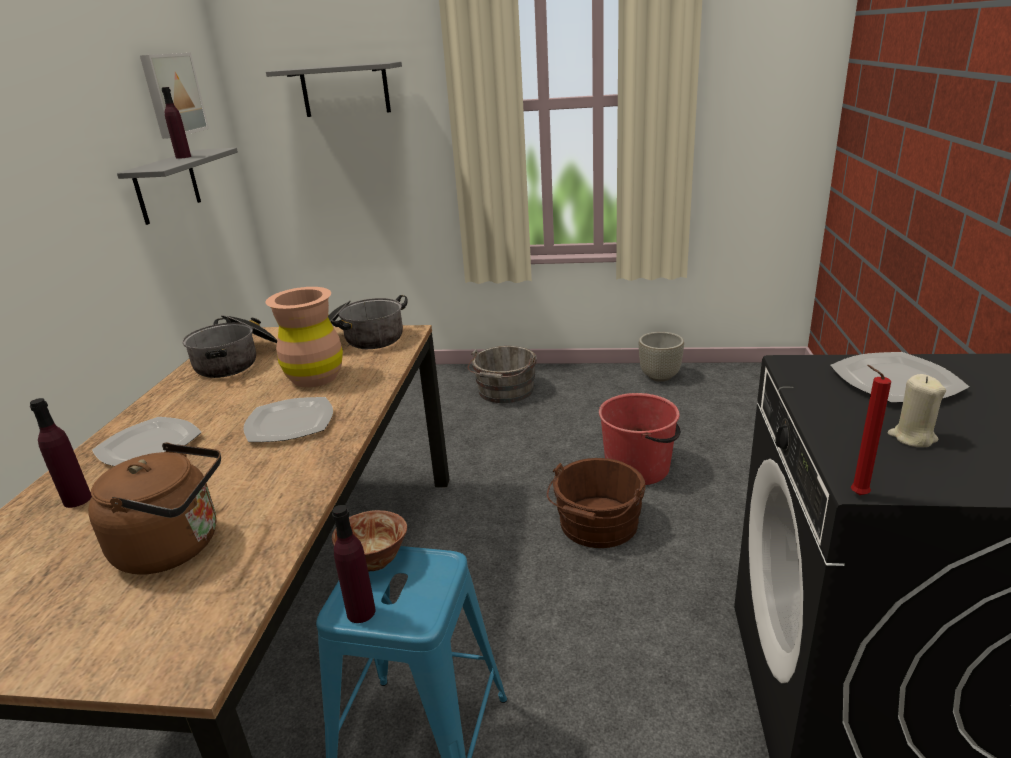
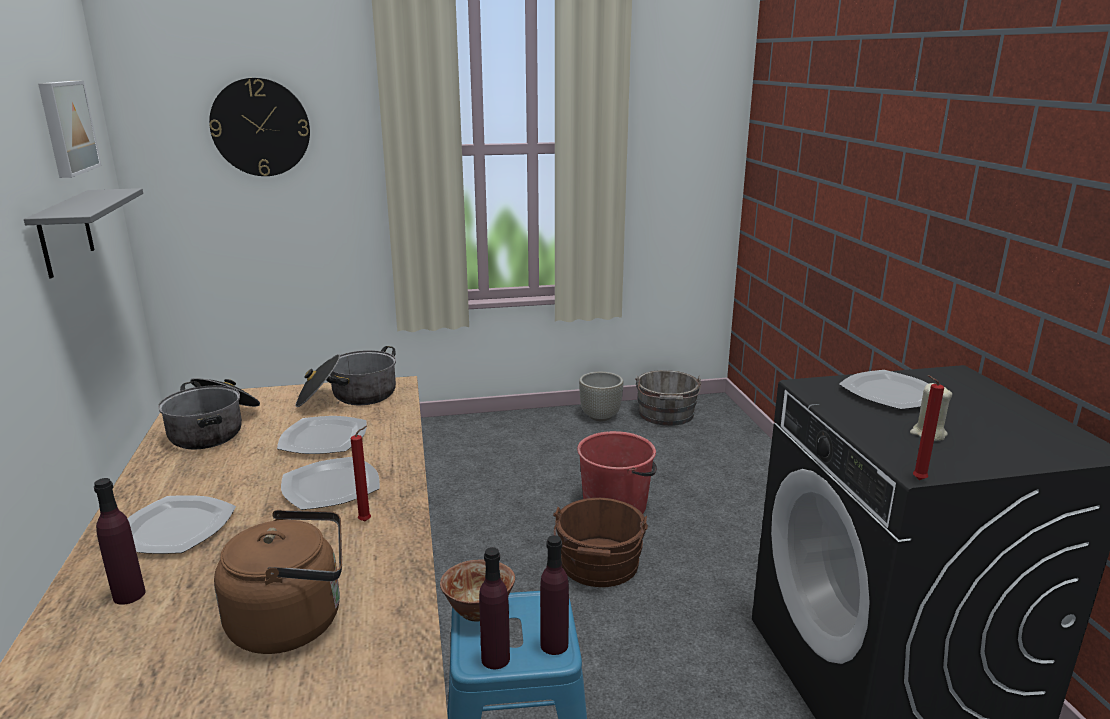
camera: 20 degrees left, 5 degrees down
purple bottle [162,87,191,159] -> purple bottle moved to [540,535,569,655]
grey shelf [266,62,402,117] -> wall clock [209,78,310,176]
brown vase [266,287,343,388] -> plate [277,416,367,454]
grey bucket [468,346,537,403] -> grey bucket moved to [635,370,702,426]
none -> red candle [351,426,371,522]

